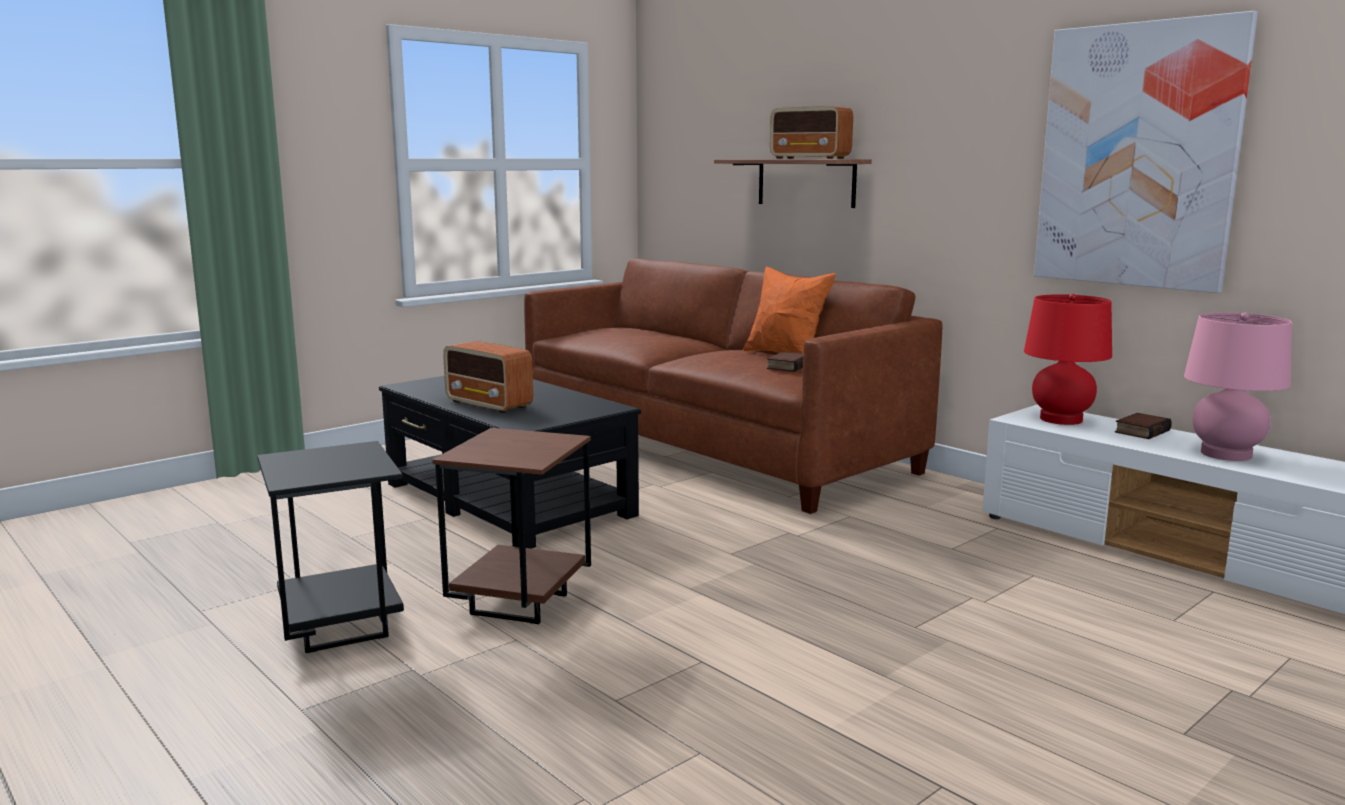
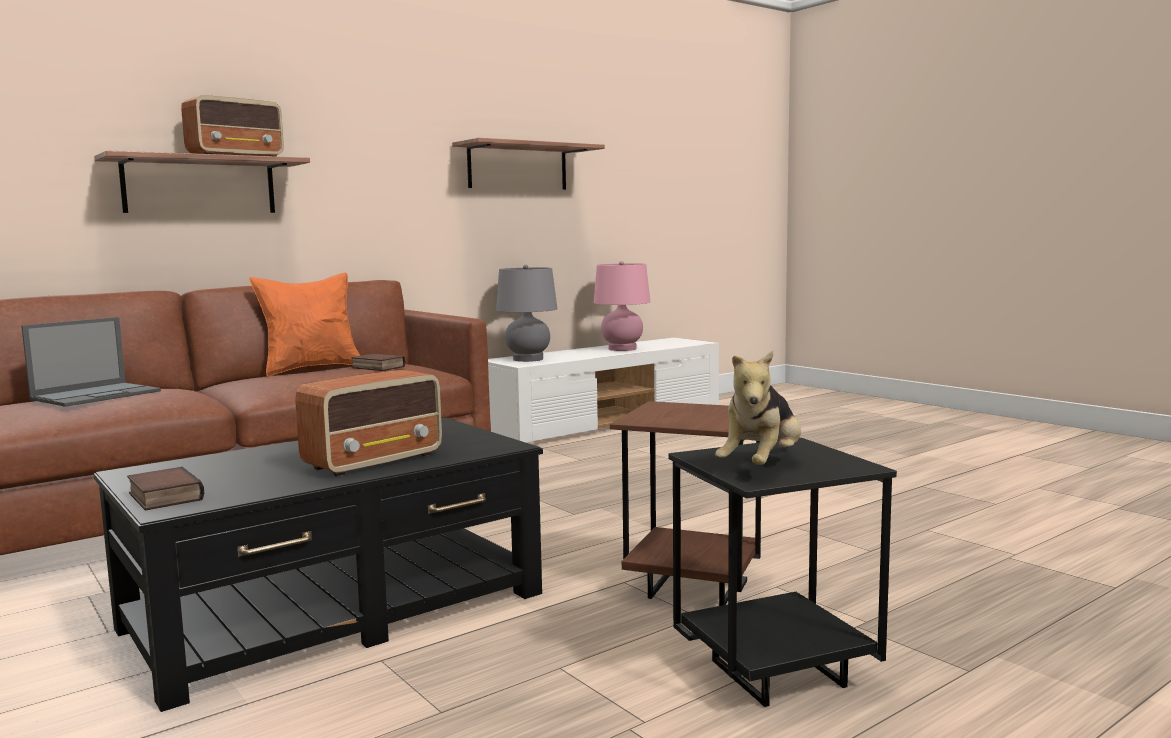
camera: 85 degrees left, 5 degrees down
red table lamp [1024,294,1112,425] -> grey table lamp [496,265,557,362]
picture [1034,11,1258,293] -> shelf [452,138,605,190]
book [1115,413,1172,439] -> book moved to [127,467,204,510]
none -> laptop [21,317,161,407]
none -> plush toy [715,351,801,465]

